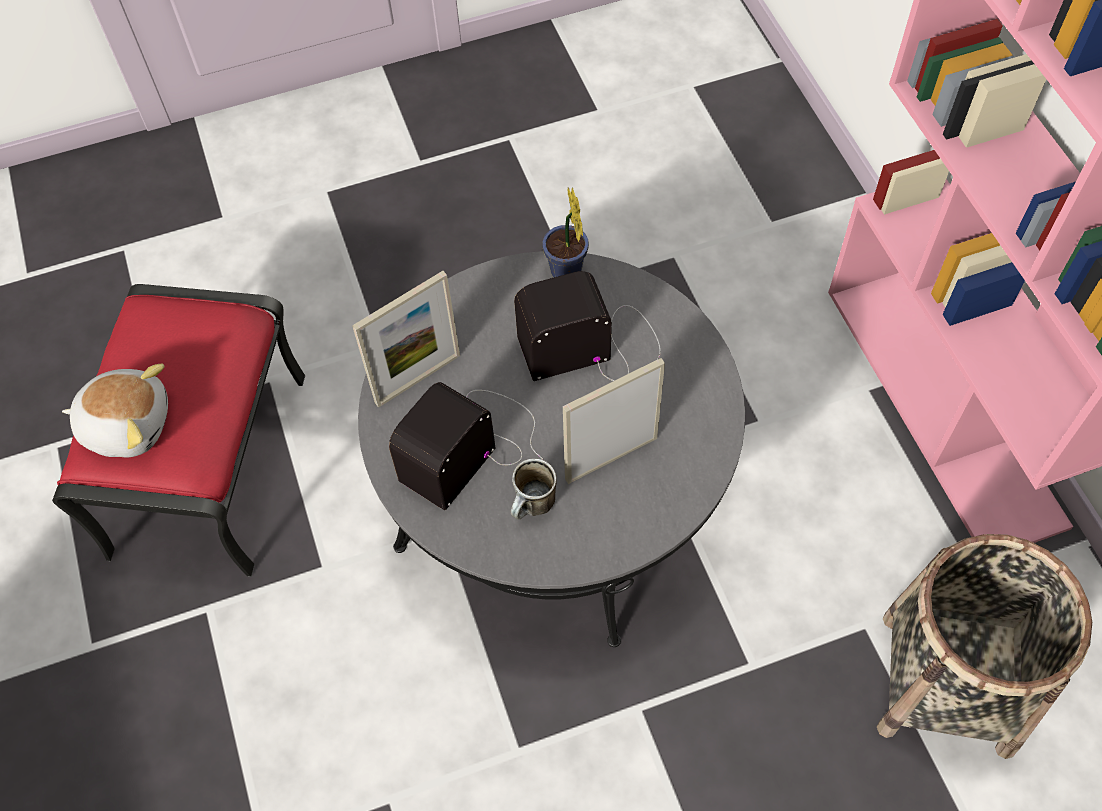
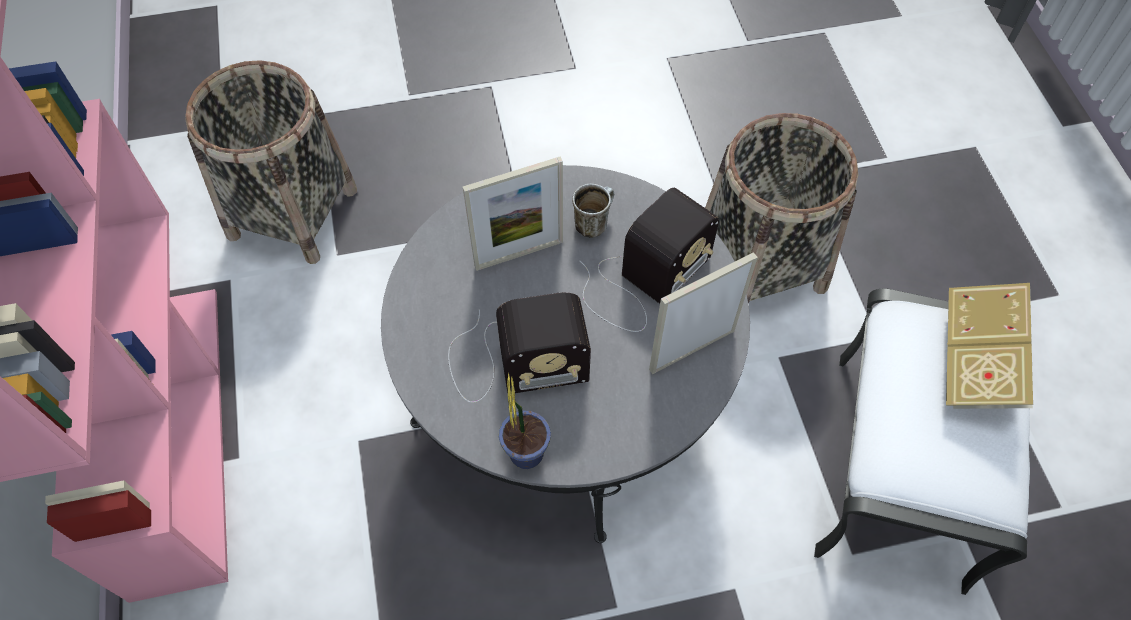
camera: 175 degrees left, 0 degrees up
red ottoman [52,284,305,577] -> white ottoman [814,288,1032,595]
plush toy [62,363,168,457] -> book [946,283,1033,409]
none -> basket [705,113,858,304]

